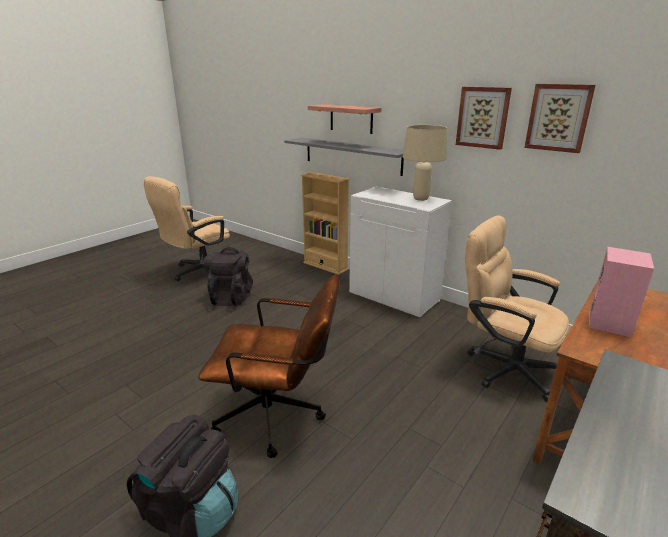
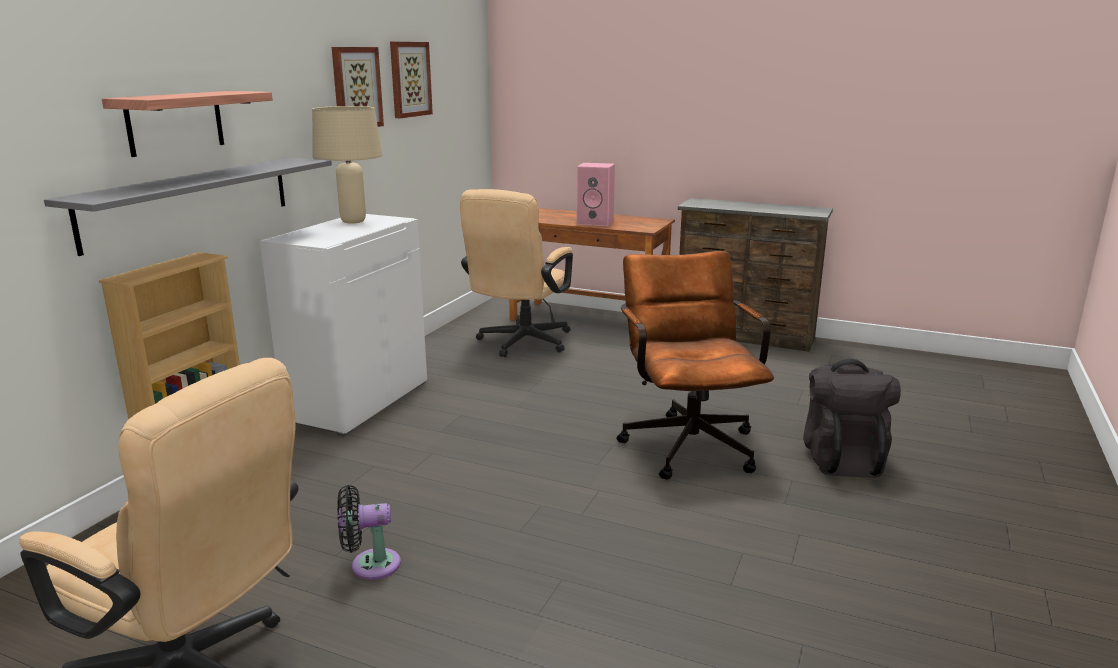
camera: 105 degrees left, 5 degrees down
black backpack [204,247,253,306] -> black fan [337,485,401,580]

